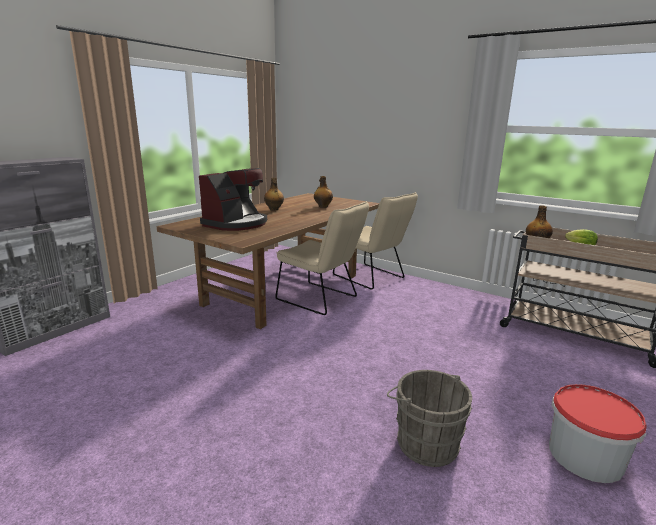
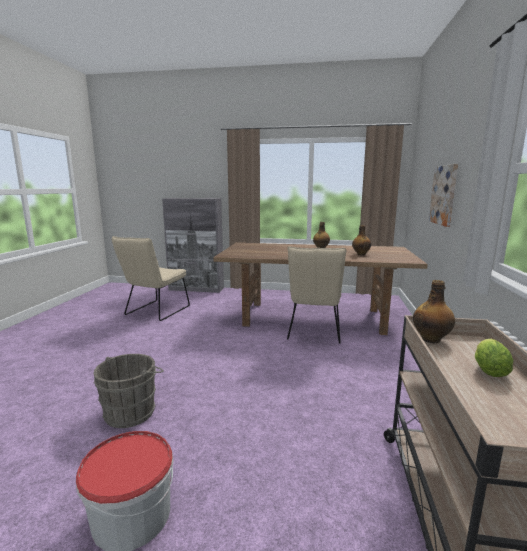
camera: 65 degrees right, 5 degrees down
coffee machine [199,168,267,231] -> none
beige chair [333,192,418,290] -> beige chair moved to [112,236,190,321]
none -> picture [429,164,458,227]

